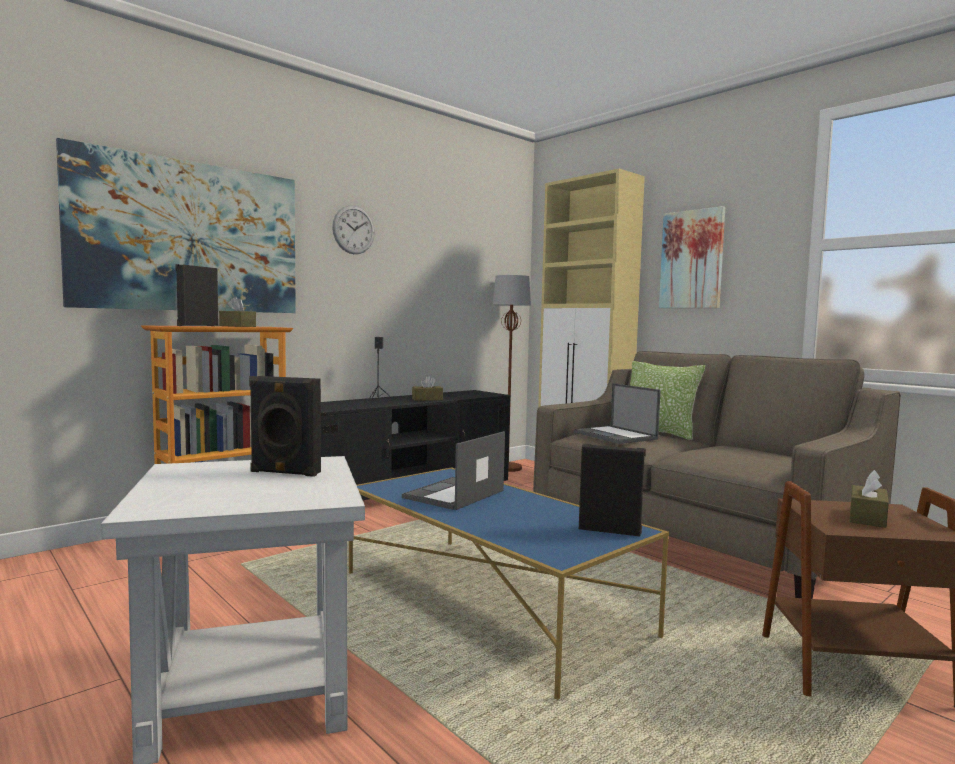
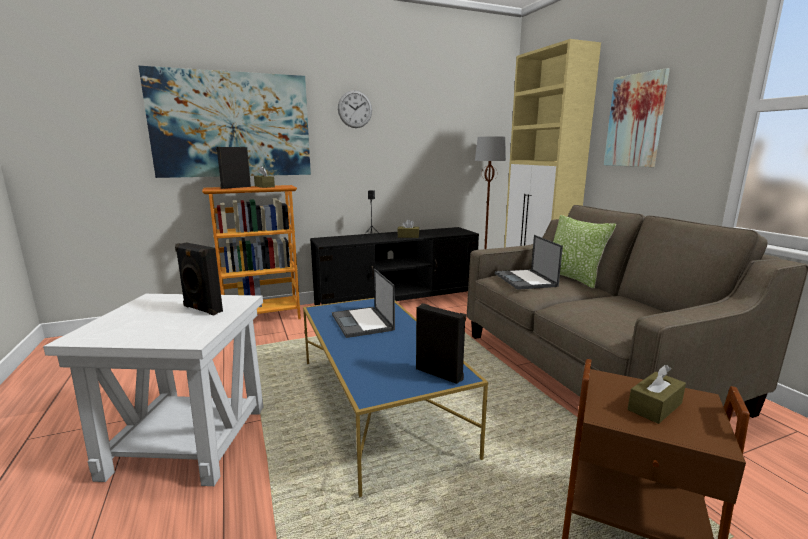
camera: 20 degrees right, 10 degrees up
laptop [402,431,505,510] -> laptop turned 75 degrees counterclockwise [332,269,395,338]

